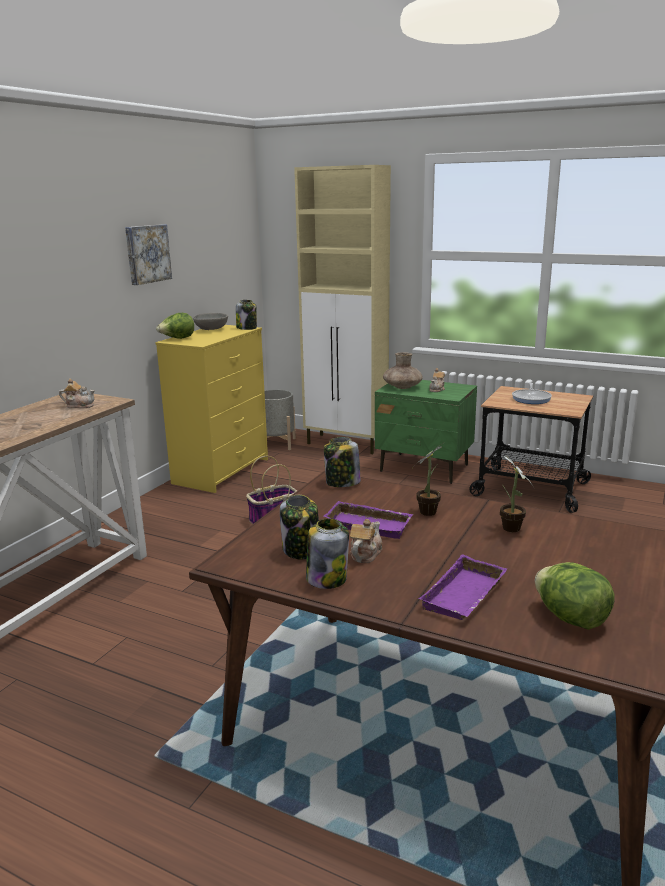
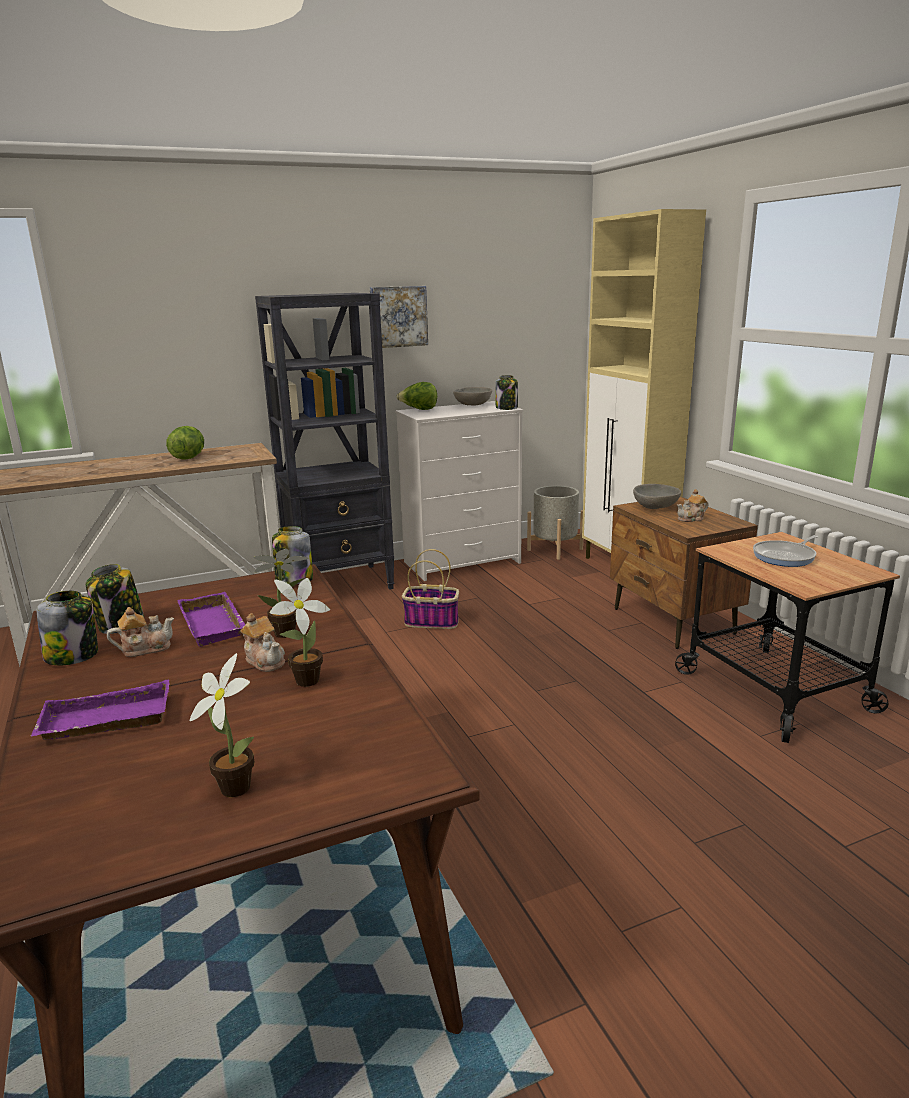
camera: 40 degrees right, 0 degrees up
teapot [59,378,95,408] -> teapot moved to [240,613,285,672]
yellow dresser [155,325,268,493] -> white dresser [395,401,523,581]
green nightstand [375,380,477,484] -> brown nightstand [610,497,758,649]
brown vase [383,352,423,389] -> grey bowl [633,484,681,509]
lettuce [535,562,615,630] -> lettuce moved to [166,426,204,460]
none -> potted plant [190,653,254,797]
none -> black bookcase [255,293,395,590]

